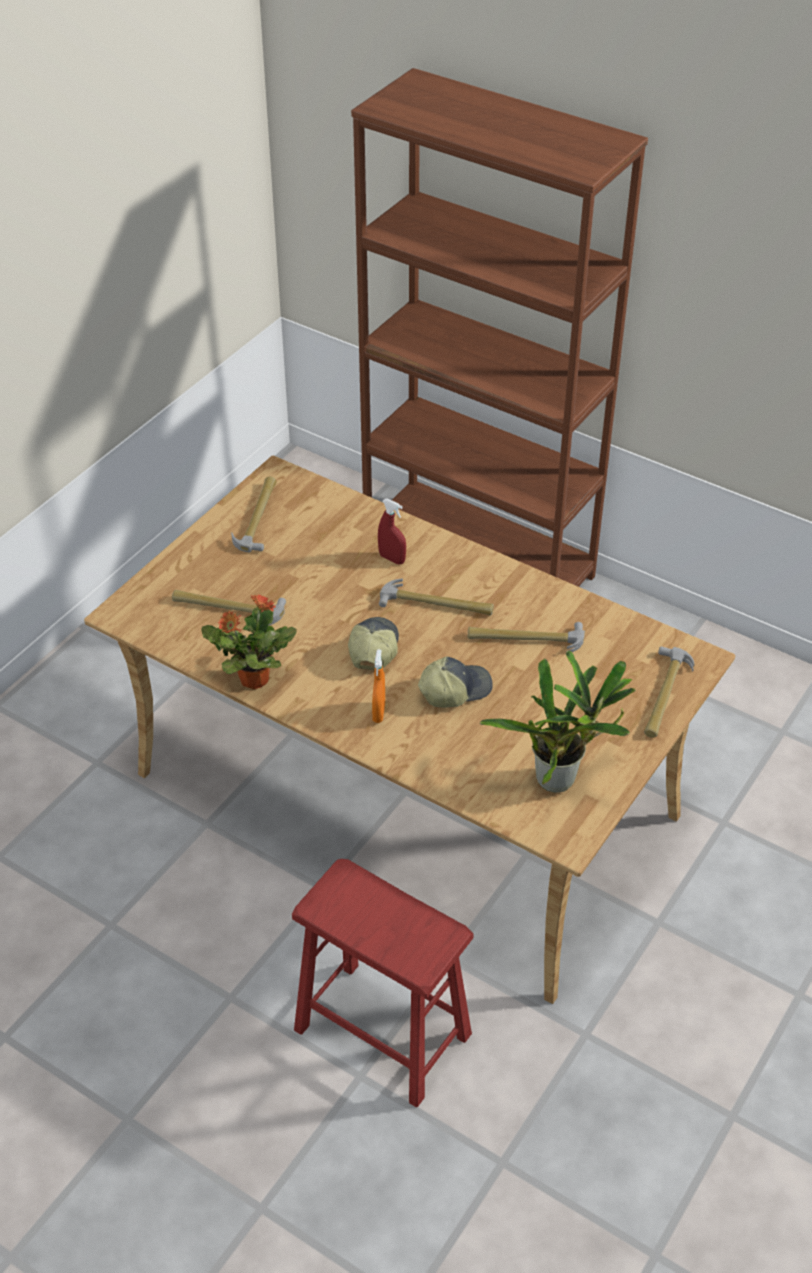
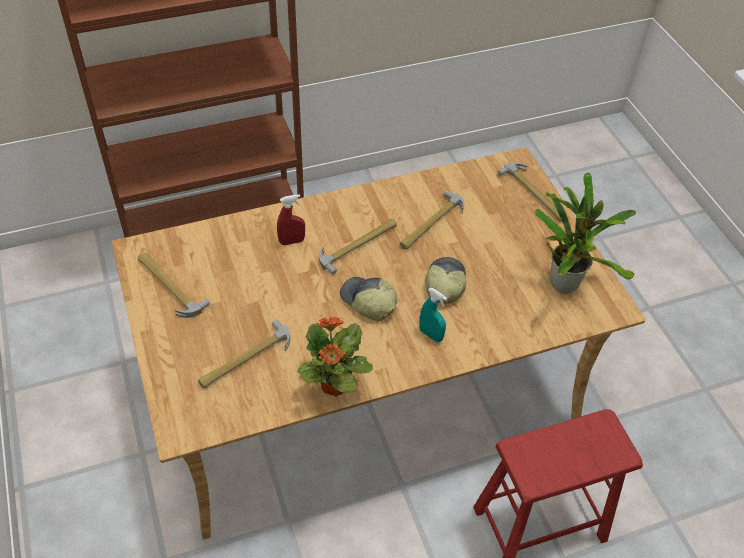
camera: 55 degrees left, 5 degrees up
orange spray bottle [372,649,385,723] -> turquoise spray bottle [419,287,447,342]

